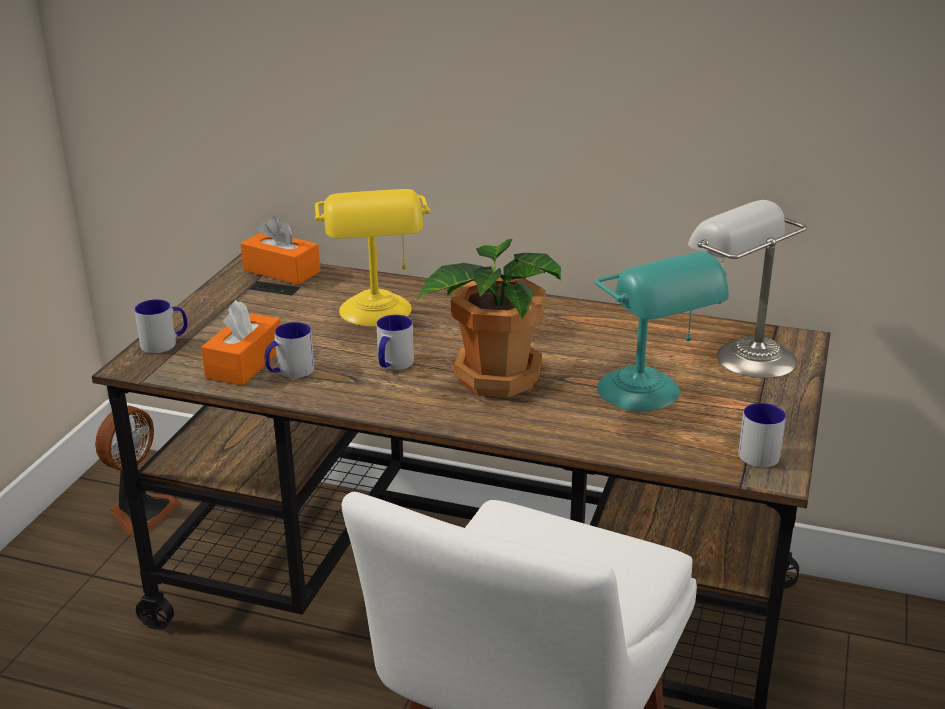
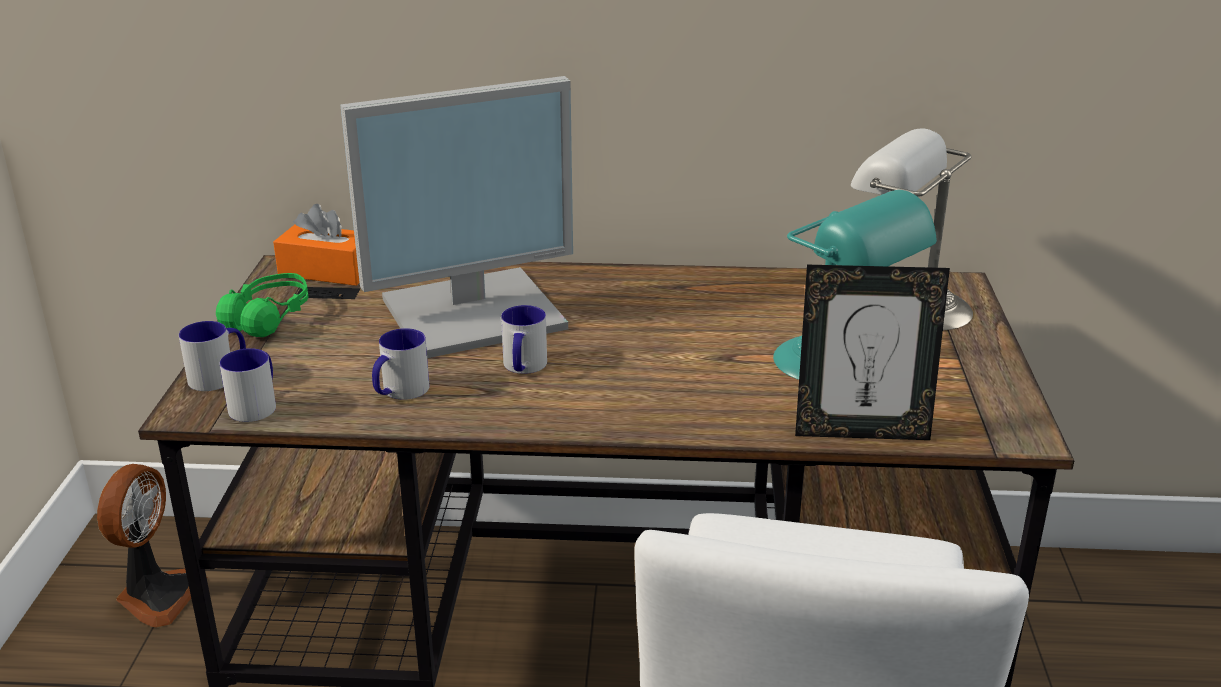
camera: 15 degrees left, 0 degrees up
orange tissue box [201,300,281,386] -> none
yellow table lamp [315,189,430,326] -> monitor [340,76,573,358]
potted plant [416,239,561,398] -> none
mug [738,403,786,468] -> mug moved to [220,348,276,422]
none -> green headphones [216,273,309,337]
none -> picture frame [795,265,950,440]

